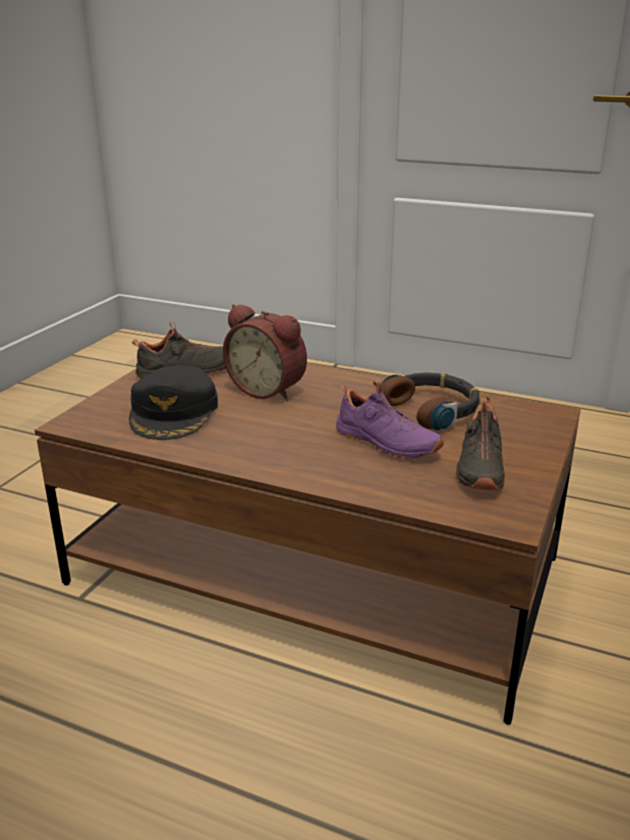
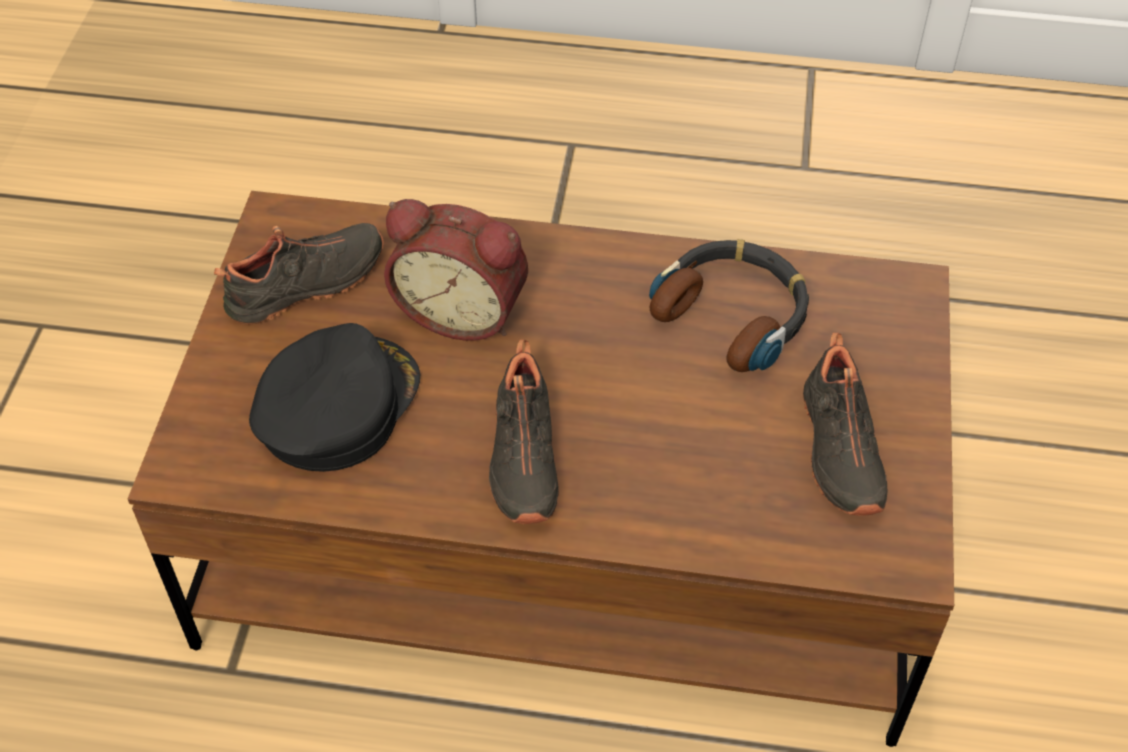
camera: 15 degrees left, 25 degrees up
black cap [129,365,218,440] -> black cap turned 135 degrees counterclockwise [249,323,420,472]
purple shoe [336,379,444,459] -> none
none -> black shoe [489,340,559,524]

